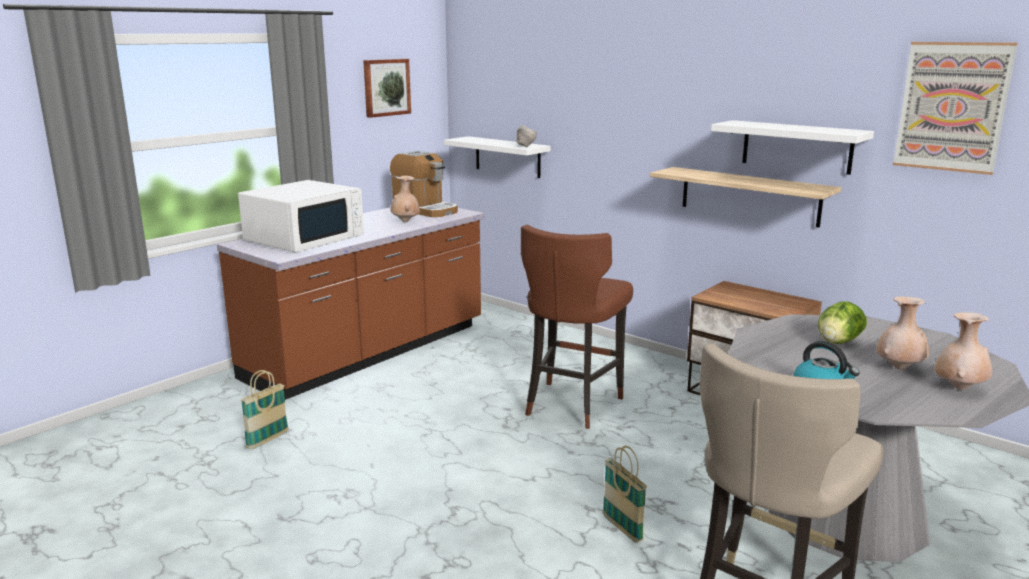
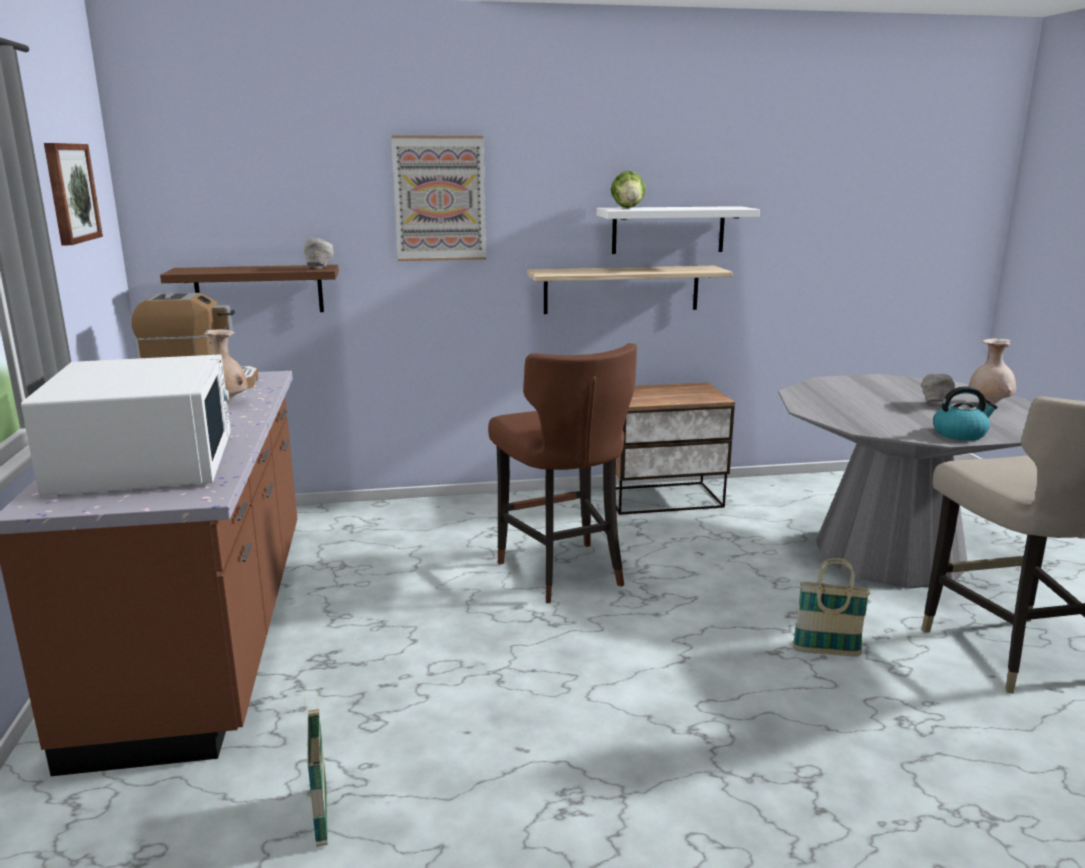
camera: 50 degrees left, 0 degrees up
white shelf [444,136,551,178] -> brown shelf [160,265,339,312]
lettuce [818,301,867,344] -> lettuce moved to [611,171,646,208]
beige vase [877,296,929,370] -> grey bowl [921,373,955,405]
picture [893,42,1018,175] -> picture moved to [391,135,486,261]

